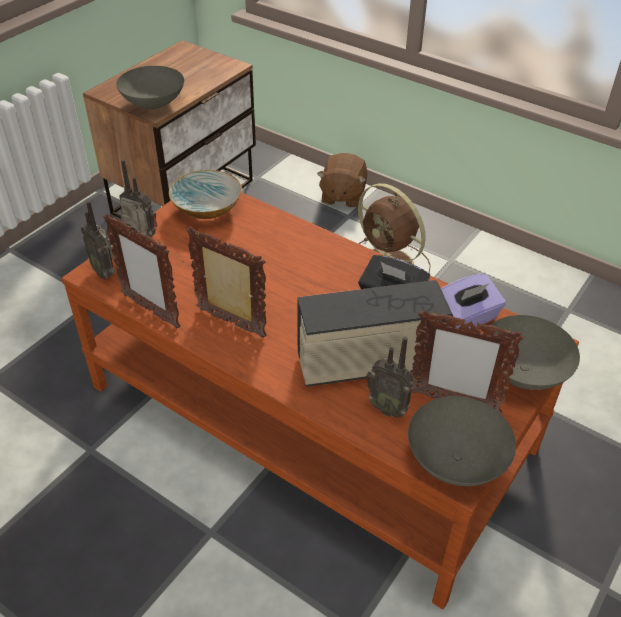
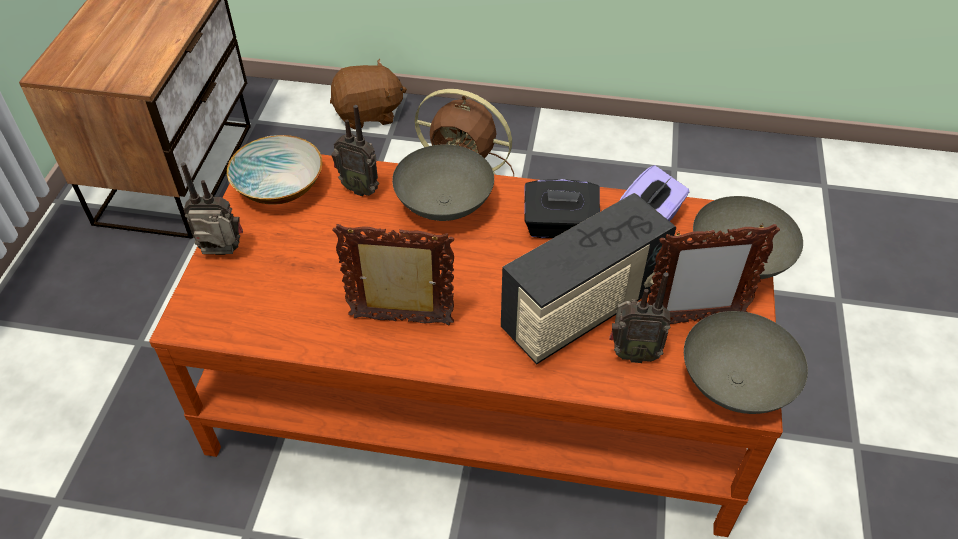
camera: 25 degrees left, 5 degrees up
radio [81,201,115,279] -> radio moved to [331,105,379,196]
picture frame [103,213,181,329] -> none
grey bowl [116,66,184,109] -> grey bowl moved to [392,144,494,221]
brown plush toy [317,153,368,208] -> brown plush toy turned 90 degrees counterclockwise [330,59,407,130]

